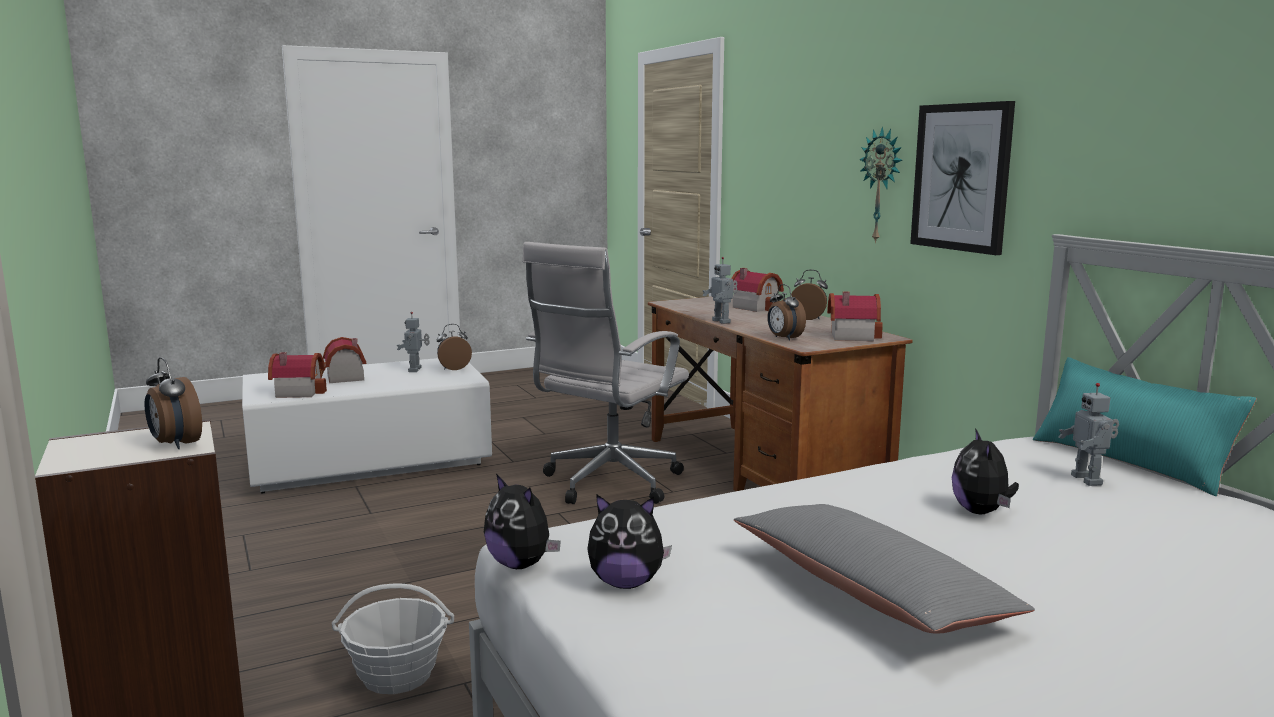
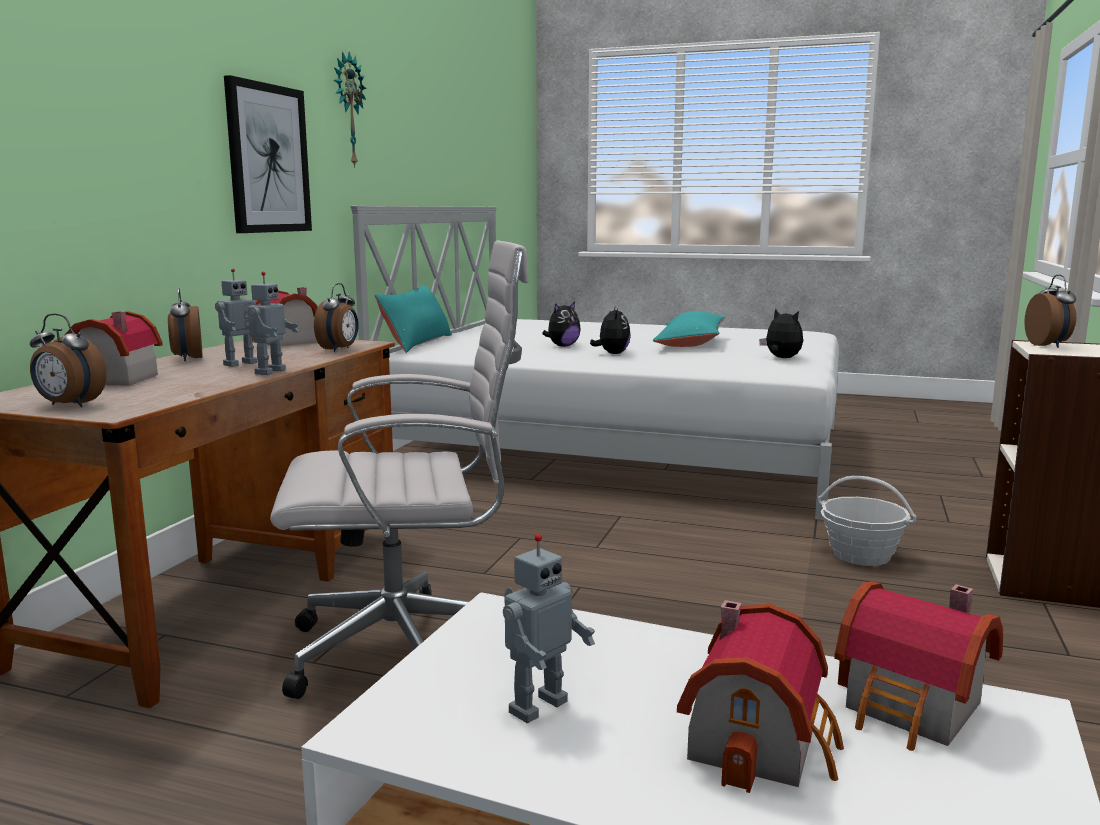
camera: 135 degrees left, 0 degrees up
alarm clock [437,324,472,370] -> alarm clock moved to [30,313,106,407]
plush toy [484,474,561,569] -> plush toy moved to [590,306,631,354]
grey pillow [734,504,1035,634] -> turquoise pillow [653,311,725,347]
wall clock [859,126,903,244] -> wall clock moved to [334,52,367,168]
toy robot [1058,383,1119,486] -> toy robot moved to [215,269,257,367]

